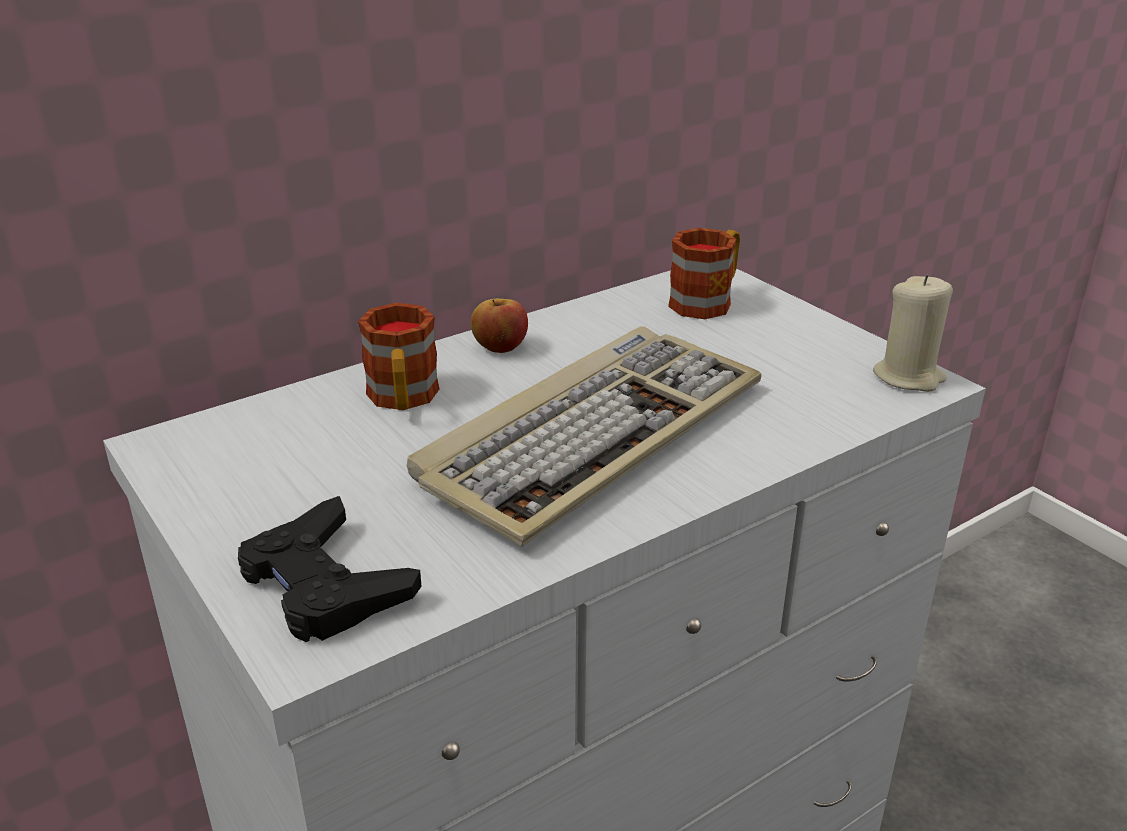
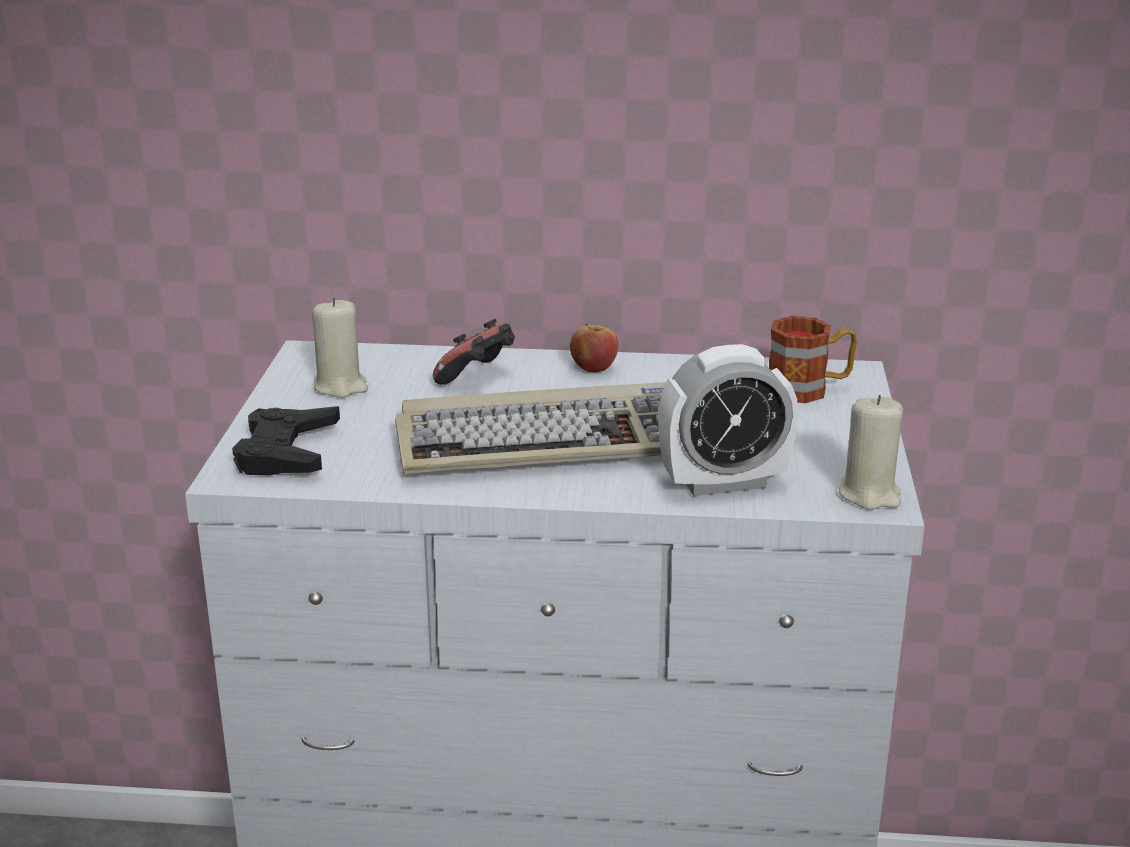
camera: 40 degrees right, 5 degrees down
mug [358,303,439,410] -> game controller [433,319,515,385]
none -> beige candle [312,298,368,398]
none -> alarm clock [658,344,798,496]

